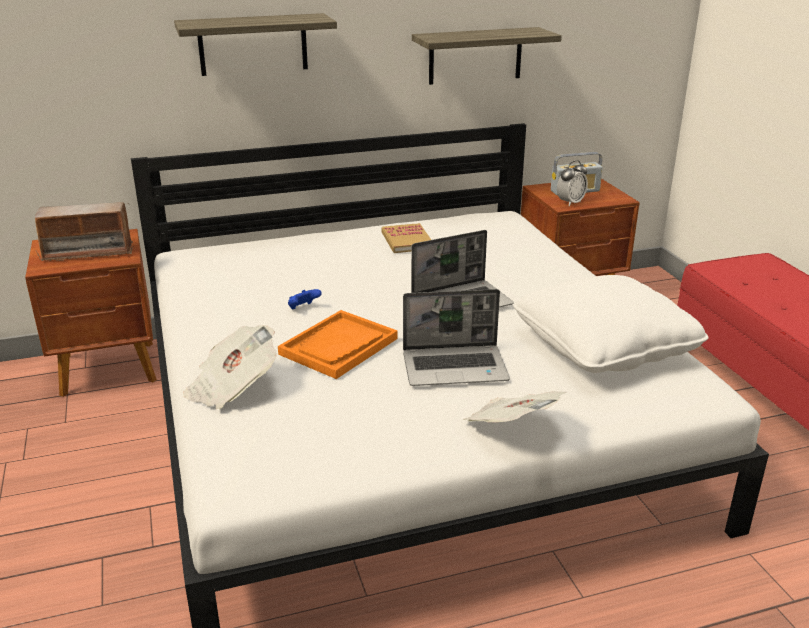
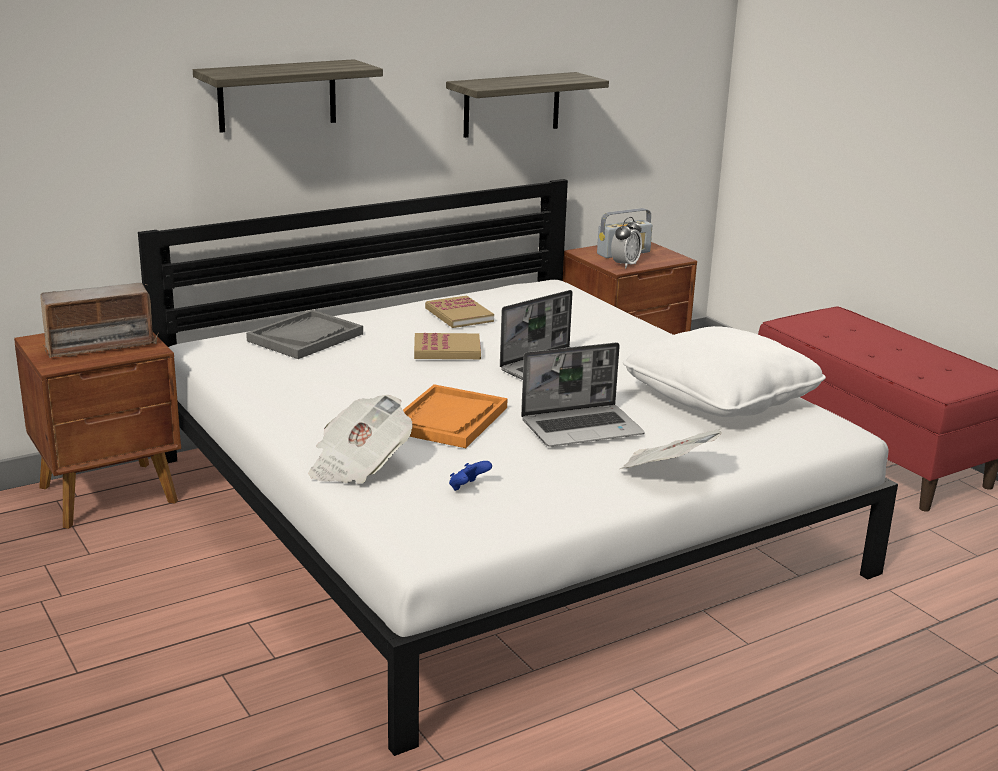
camera: 15 degrees left, 5 degrees down
blue game controller [288,289,322,309] -> blue game controller moved to [449,461,492,491]
none -> grey tray [246,310,363,359]
none -> book [414,333,481,359]

